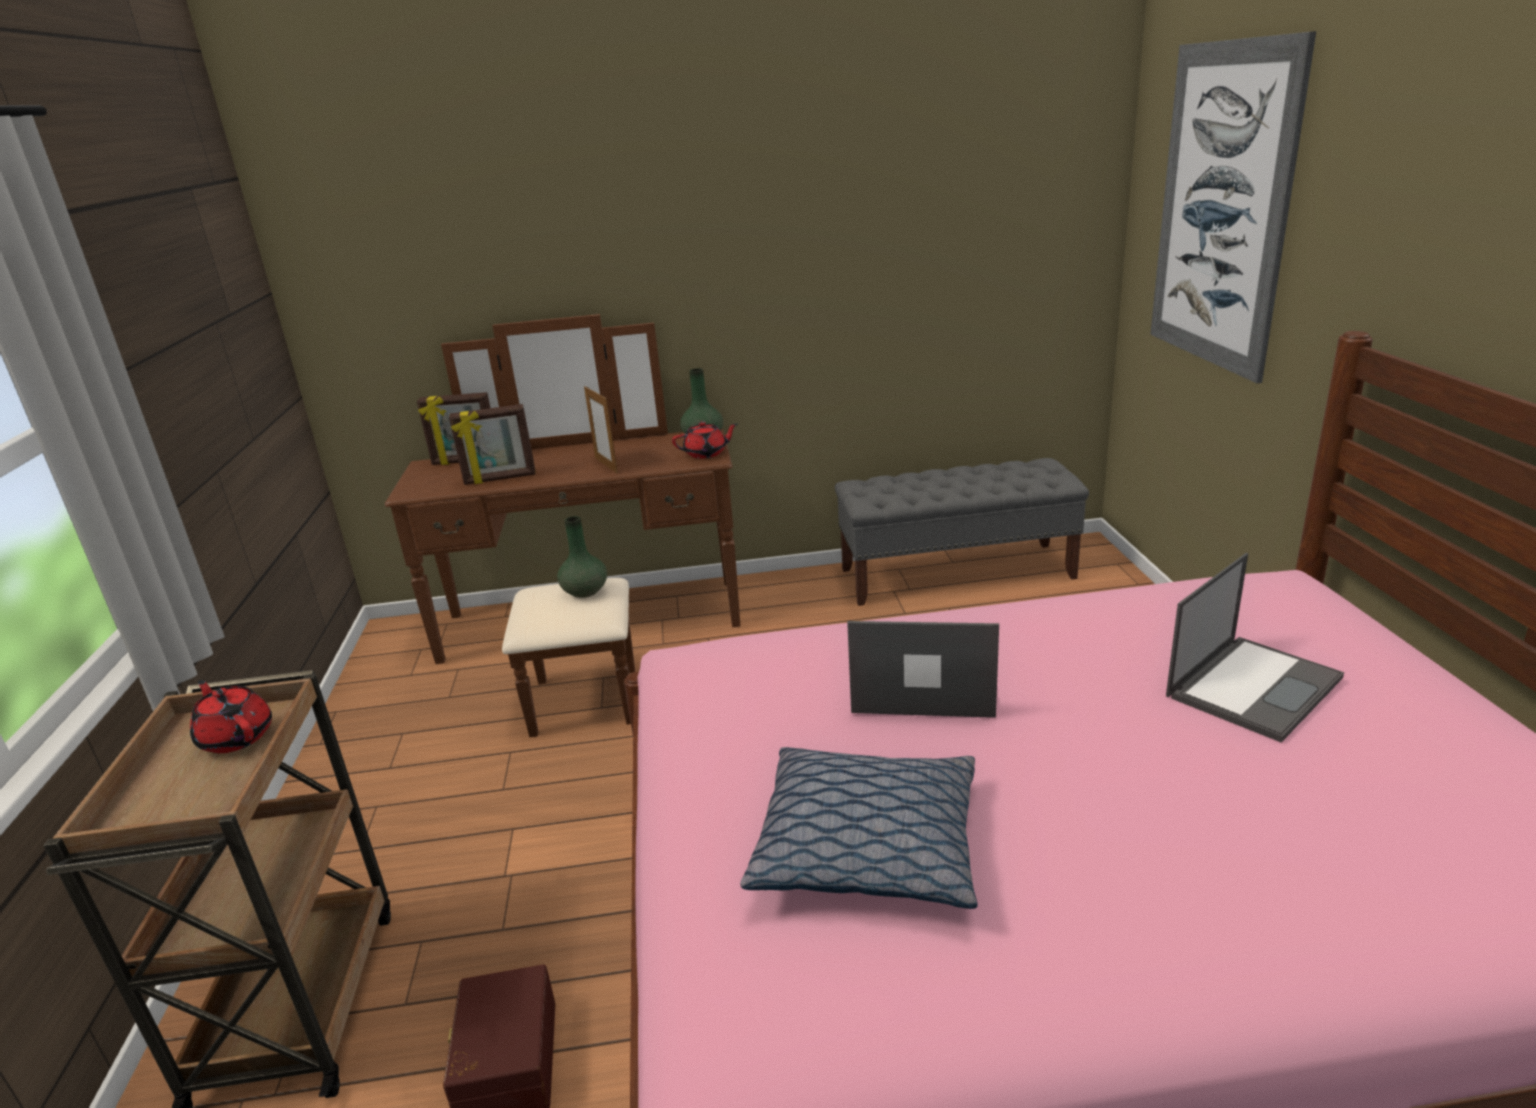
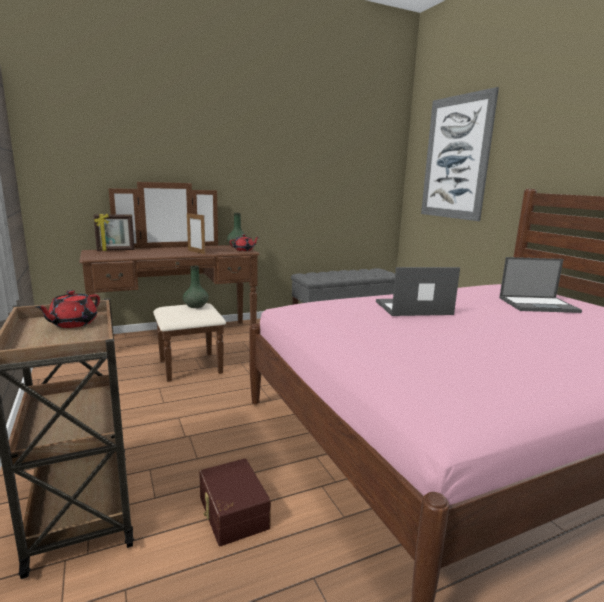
camera: 20 degrees left, 10 degrees down
red teapot [190,680,272,753] -> red teapot turned 90 degrees counterclockwise [36,290,100,328]
picture frame [449,404,536,485] -> none
pillow [740,747,978,909] -> none
laptop [1166,553,1344,742] -> laptop turned 60 degrees clockwise [499,257,582,313]

